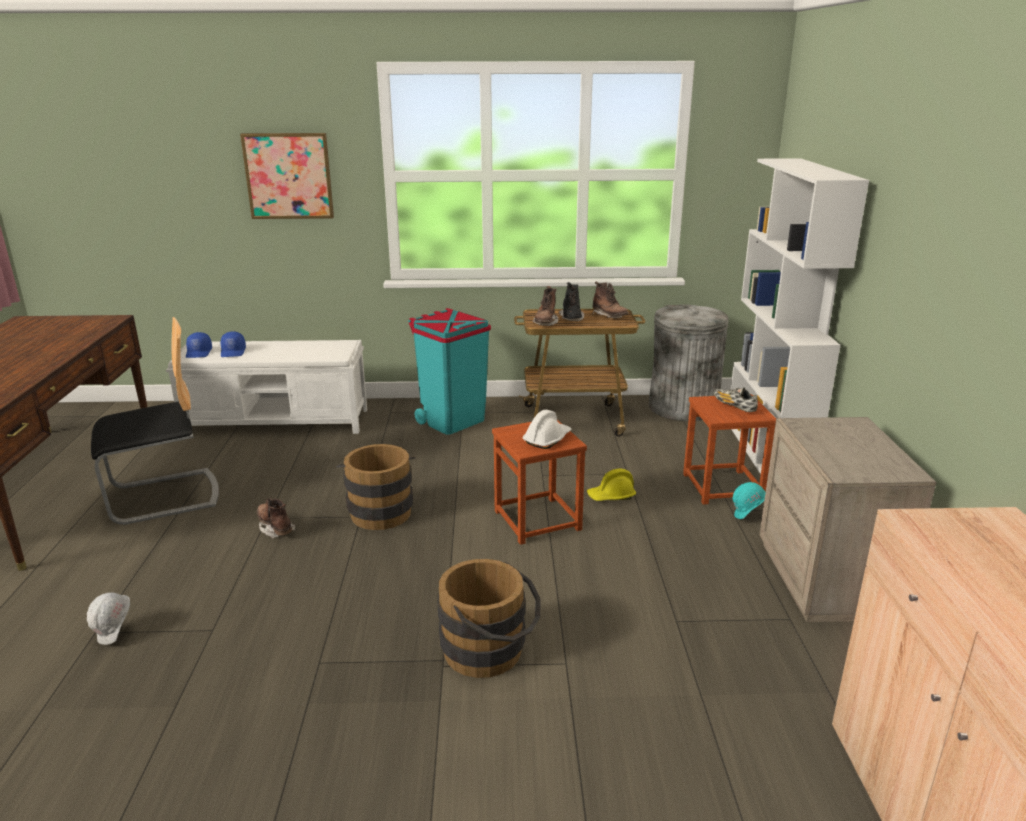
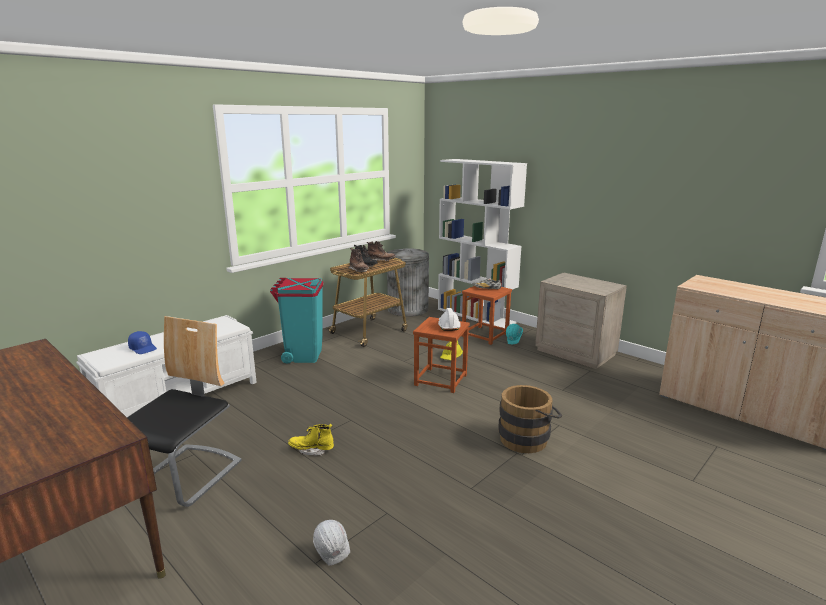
camera: 45 degrees left, 5 degrees down
blue cap [186,332,212,358] -> none
picture [240,133,334,219] -> none
brown boot [257,498,295,539] -> yellow boot [288,424,334,456]
brown bucket [336,444,415,530] -> none

